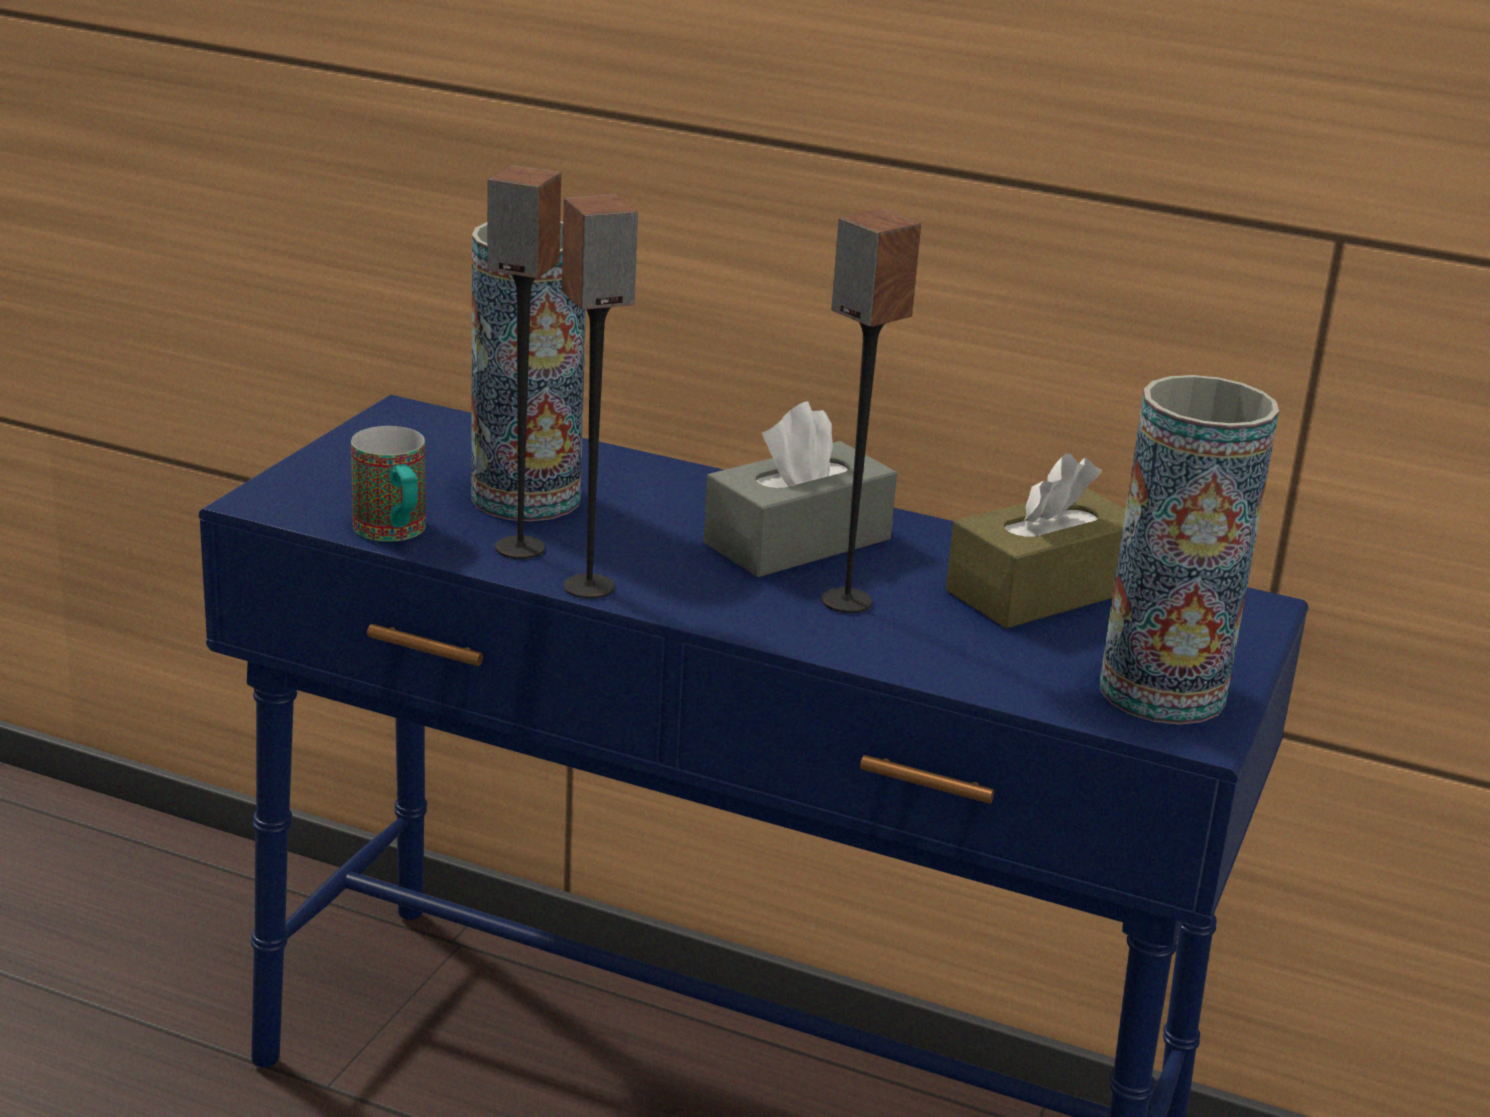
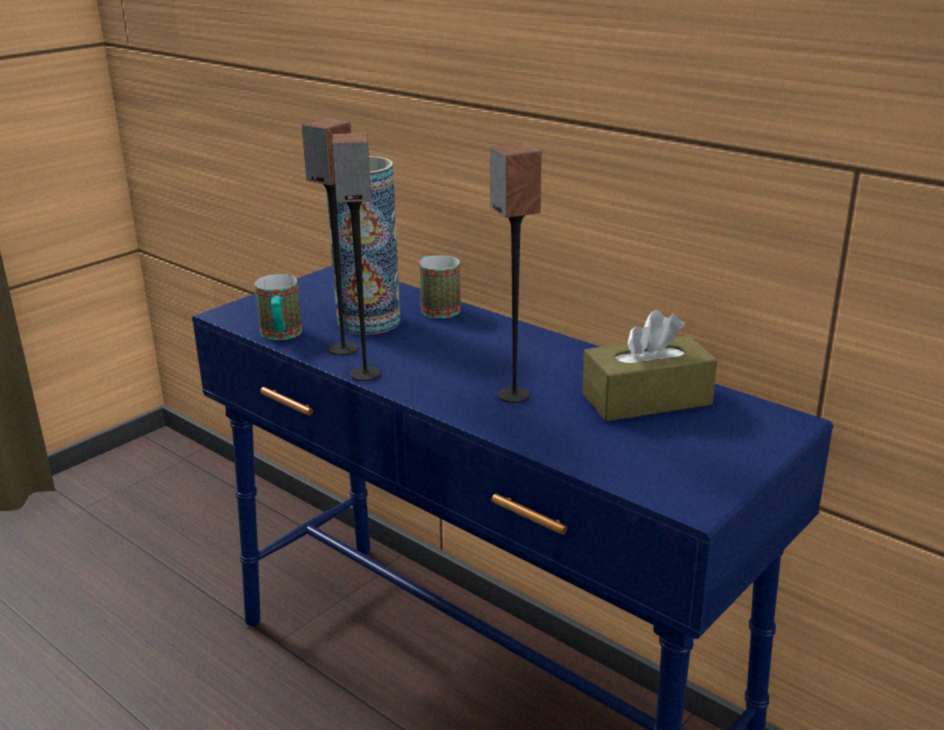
camera: 20 degrees right, 0 degrees up
grey tissue box [703,401,897,577] -> none
vase [1100,375,1279,725] -> none
none -> mug [419,255,461,318]

